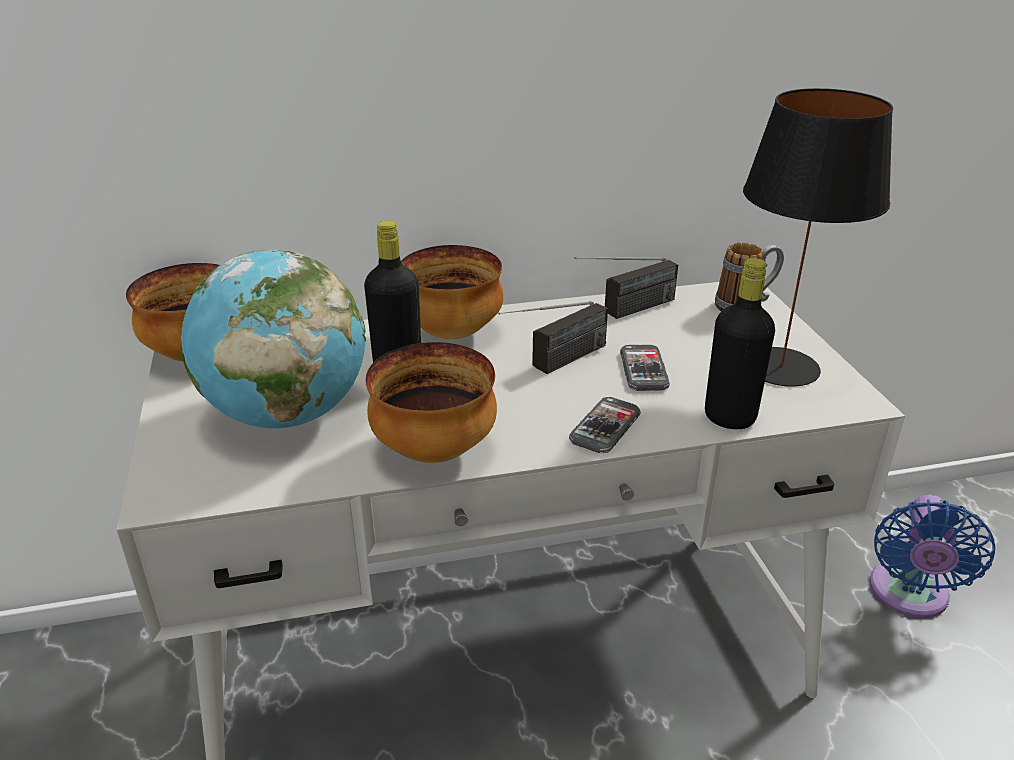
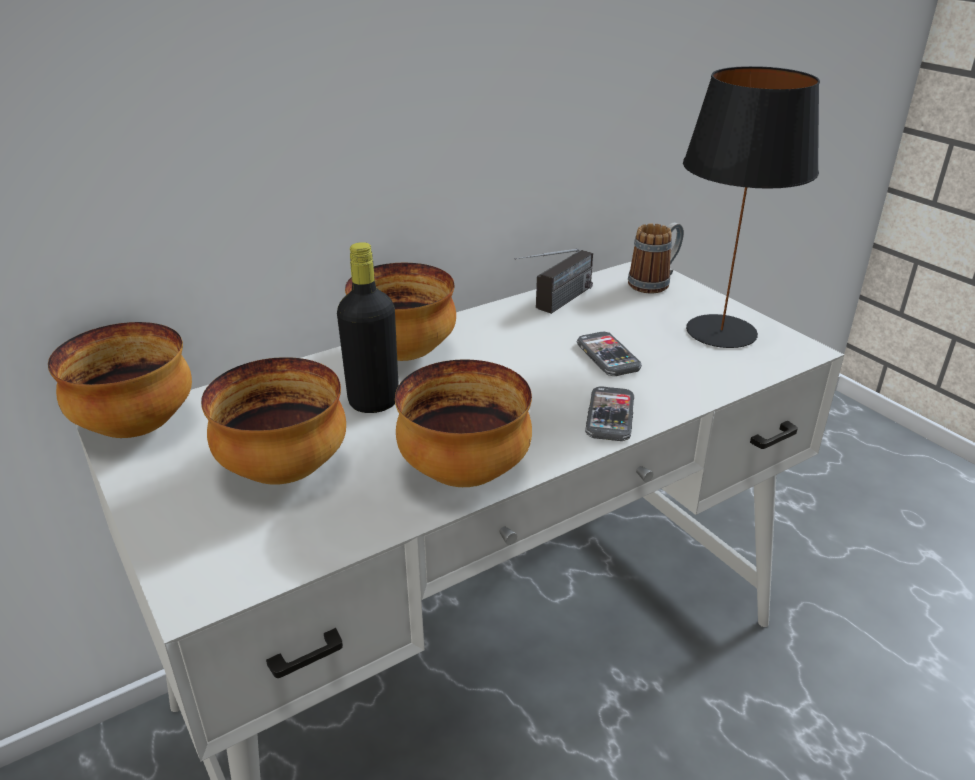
camera: 20 degrees left, 0 degrees up
globe [181,250,366,428] -> bowl [201,357,346,485]
radio [498,301,608,374] -> none
black bottle [705,258,775,429] -> none
blue fan [869,495,995,618] -> none

